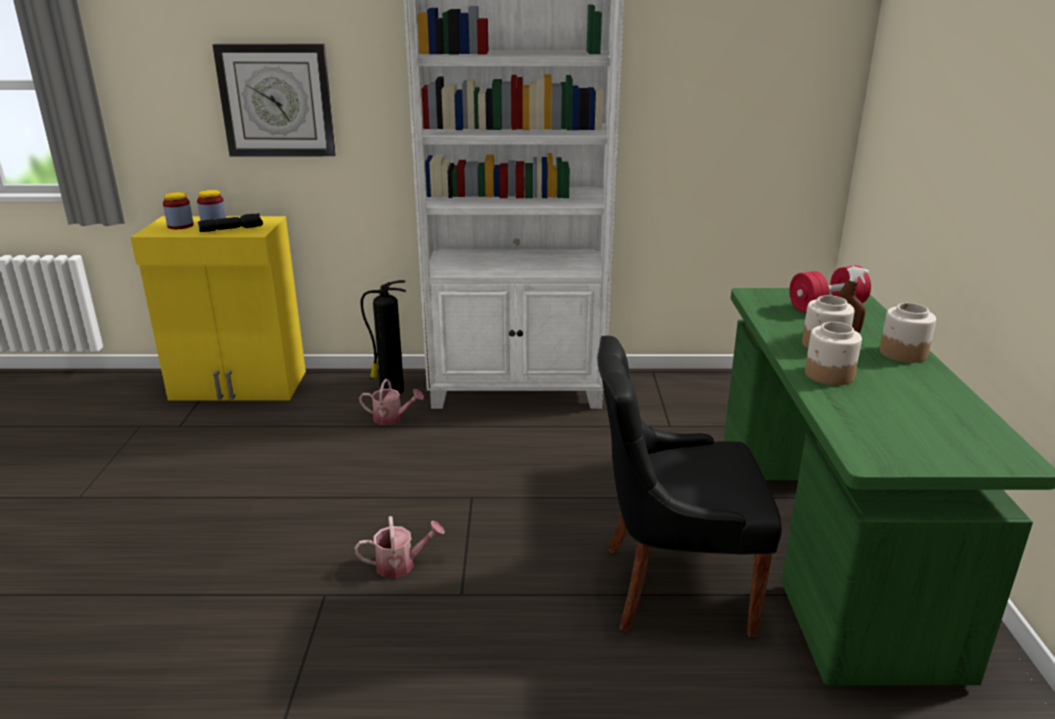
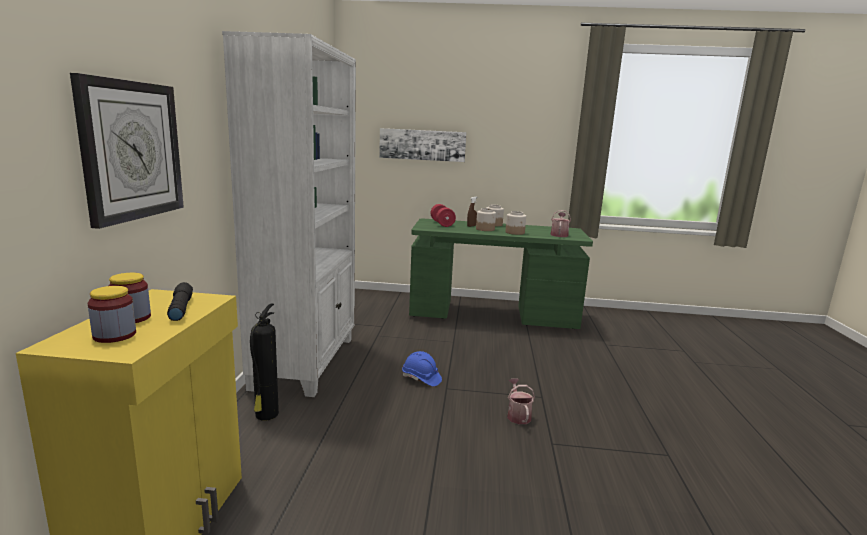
camera: 85 degrees left, 10 degrees down
watering can [359,379,424,425] -> watering can moved to [551,210,571,237]
black chair [597,335,782,637] -> none
none -> picture [379,128,467,162]
none -> blue hard hat [402,351,442,386]

